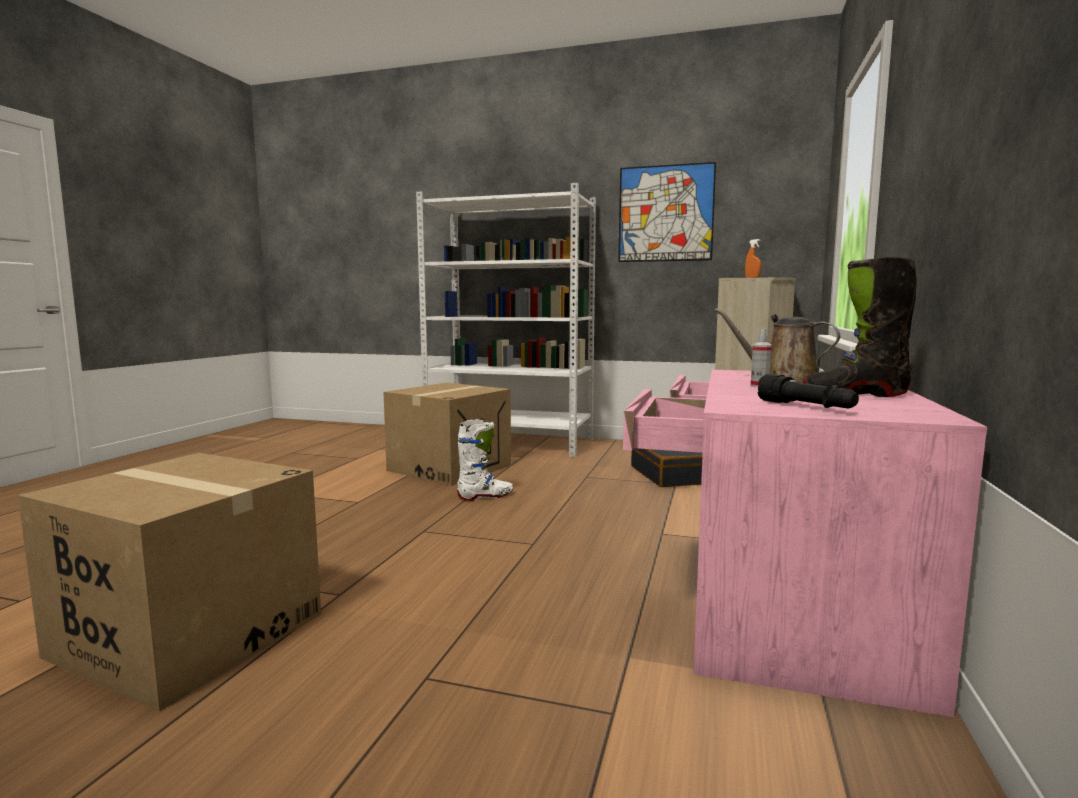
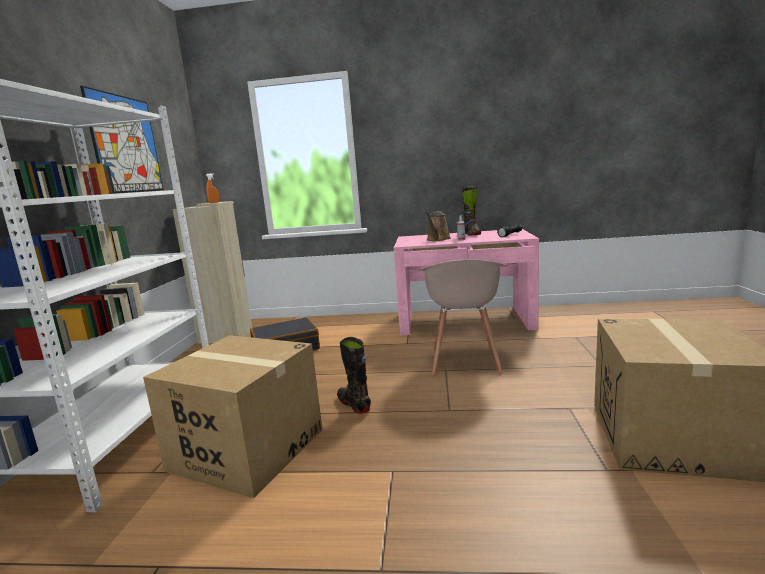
camera: 100 degrees left, 5 degrees up
white boot [457,419,514,501] -> black boot [337,337,371,414]
none -> beige chair [417,259,508,376]

